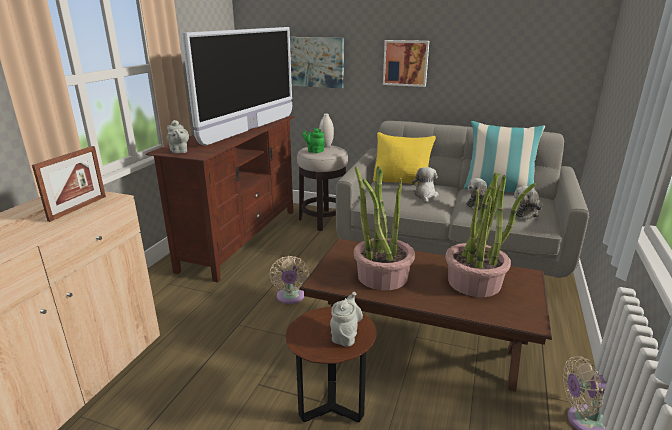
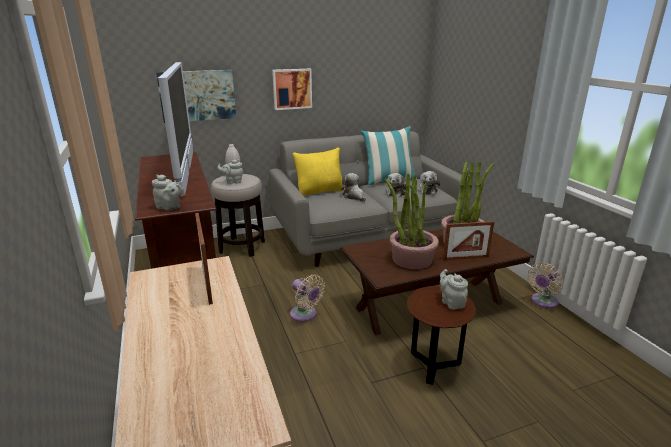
camera: 40 degrees left, 0 degrees up
green teapot [302,128,325,153] -> grey teapot [217,159,244,184]
none -> picture frame [443,221,494,260]

